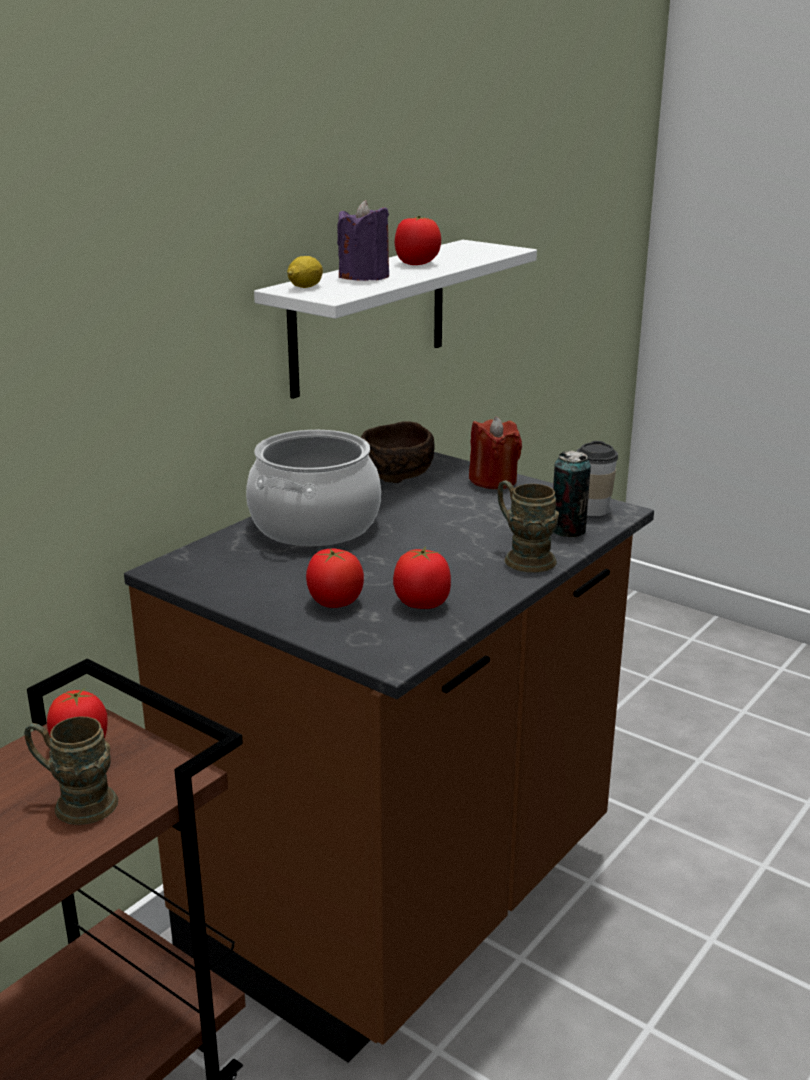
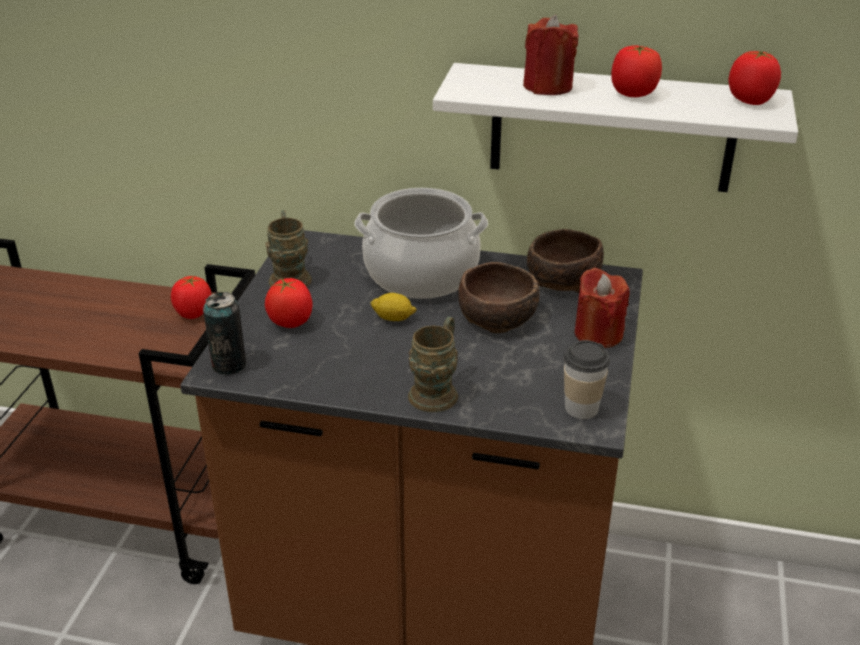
camera: 65 degrees right, 10 degrees up
brown mug [24,717,118,825] -> brown mug moved to [266,210,312,287]
lemon [287,256,323,288] -> lemon moved to [370,293,417,321]
purple candle [337,200,389,281] -> red candle [523,15,579,95]
tomato [393,547,451,609] -> tomato moved to [729,51,781,105]
can [553,450,591,537] -> can moved to [203,292,247,375]
none -> brown bowl [458,262,540,333]

